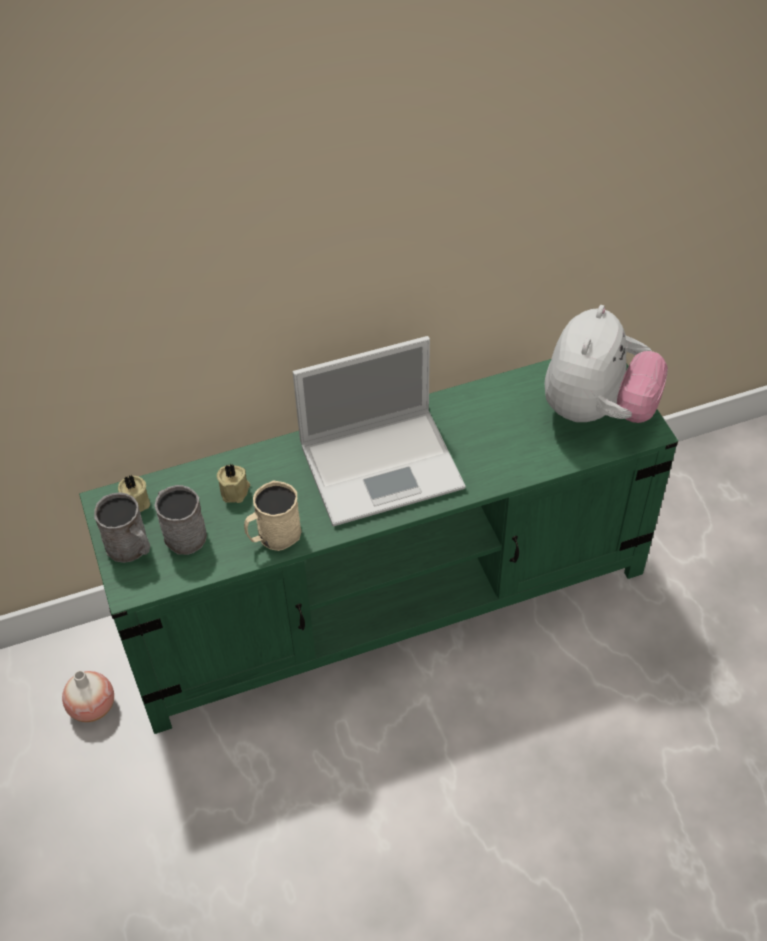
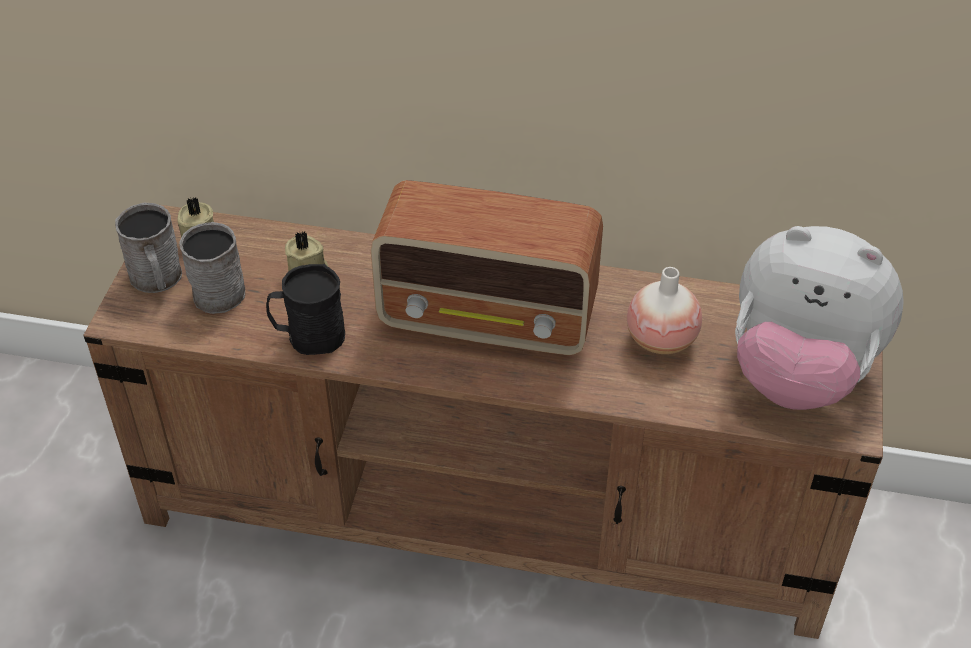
camera: 30 degrees right, 5 degrees down
vase [62,670,114,722] -> vase moved to [627,267,702,354]
green tv stand [79,359,678,734] -> brown tv stand [84,205,883,639]
beige mug [244,480,301,551] -> black mug [266,264,345,355]
laptop [293,336,466,526] -> radio [371,180,603,355]
plush toy [544,305,668,423] -> plush toy turned 60 degrees clockwise [735,226,904,410]

